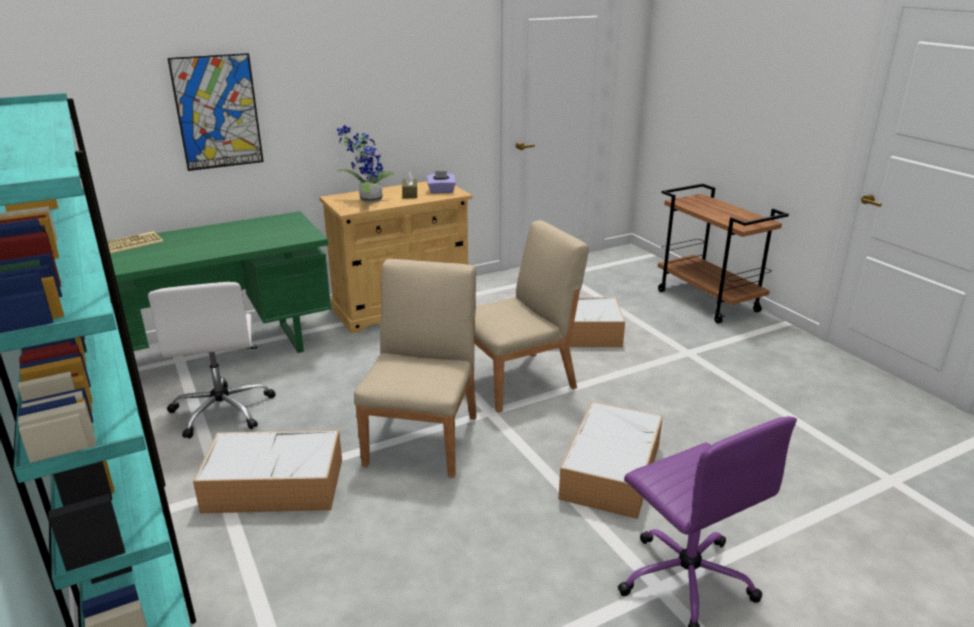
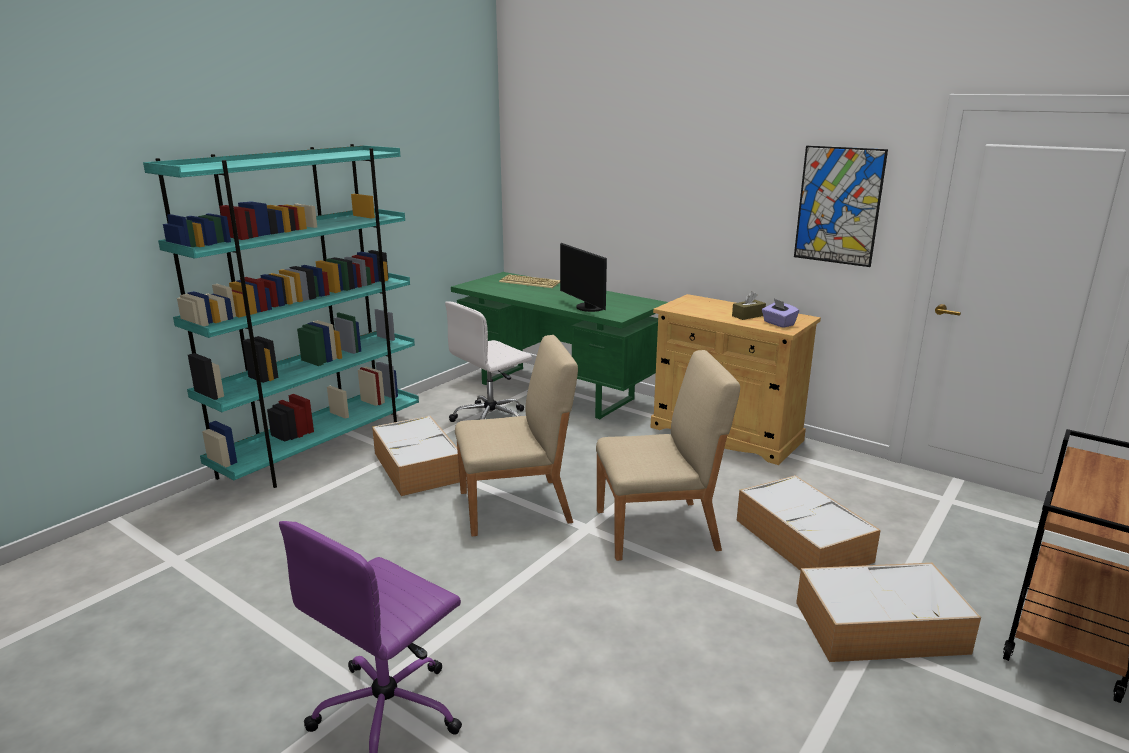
camera: 65 degrees right, 5 degrees down
picture [167,53,264,171] -> picture moved to [794,146,888,267]
potted plant [337,125,394,203] -> none
beige chair [475,220,589,413] -> beige chair turned 45 degrees counterclockwise [596,350,740,561]
storage box [558,401,663,519] -> storage box moved to [796,563,981,662]
none -> monitor [560,243,607,312]

